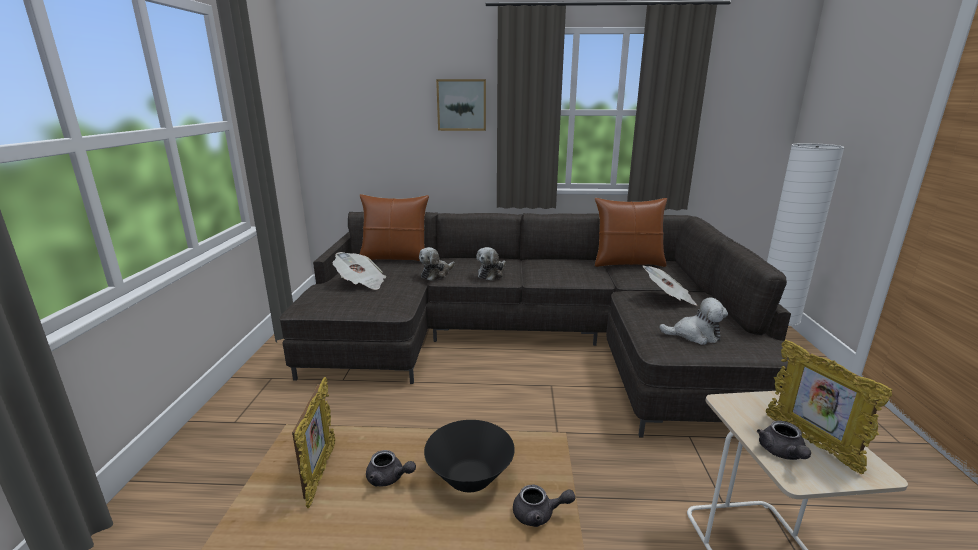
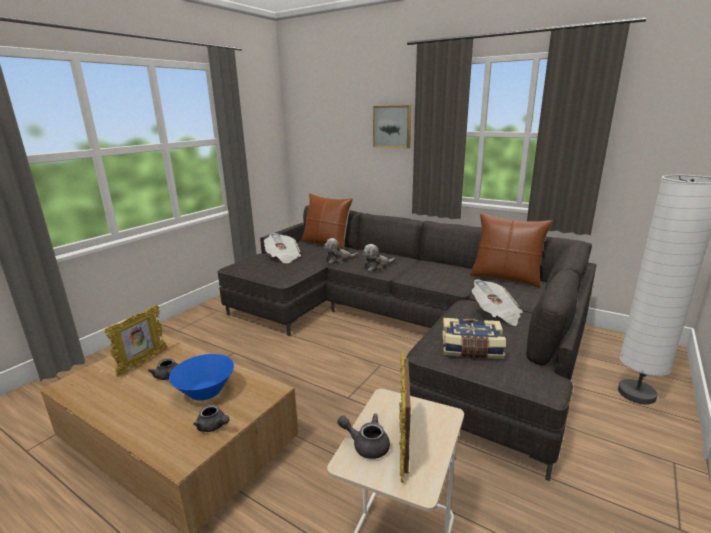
camera: 30 degrees right, 0 degrees up
black bowl [424,420,515,492] -> blue bowl [169,354,234,400]
plush toy [659,297,728,345] -> book [442,318,506,359]
grey teapot [757,421,811,460] -> grey teapot turned 75 degrees clockwise [337,413,390,459]

